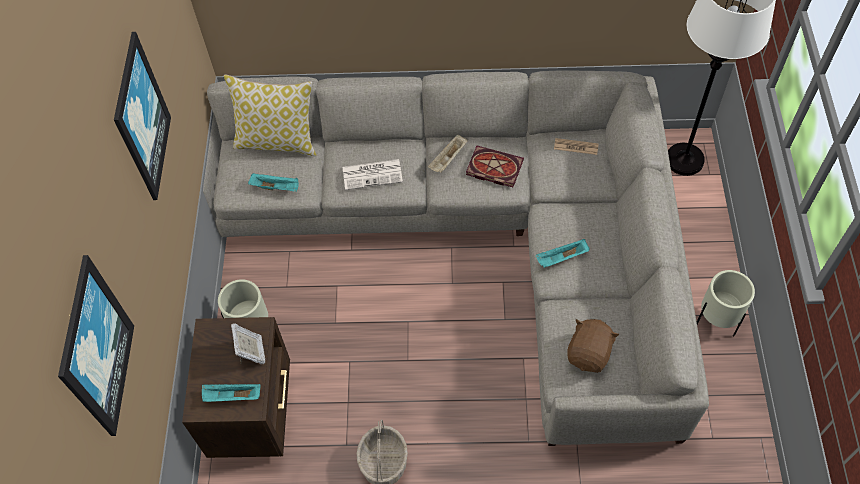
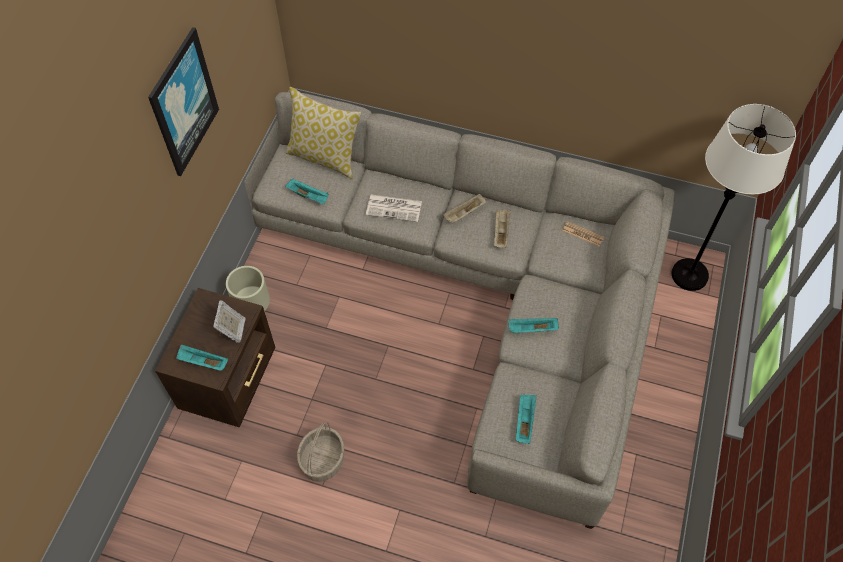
camera: 15 degrees right, 0 degrees up
picture [58,255,134,436] -> none
book [466,146,524,187] -> beige tray [494,210,511,248]
brown plush toy [567,319,619,373] -> turquoise tray [516,395,537,444]
beige planter [697,270,755,336] -> none

